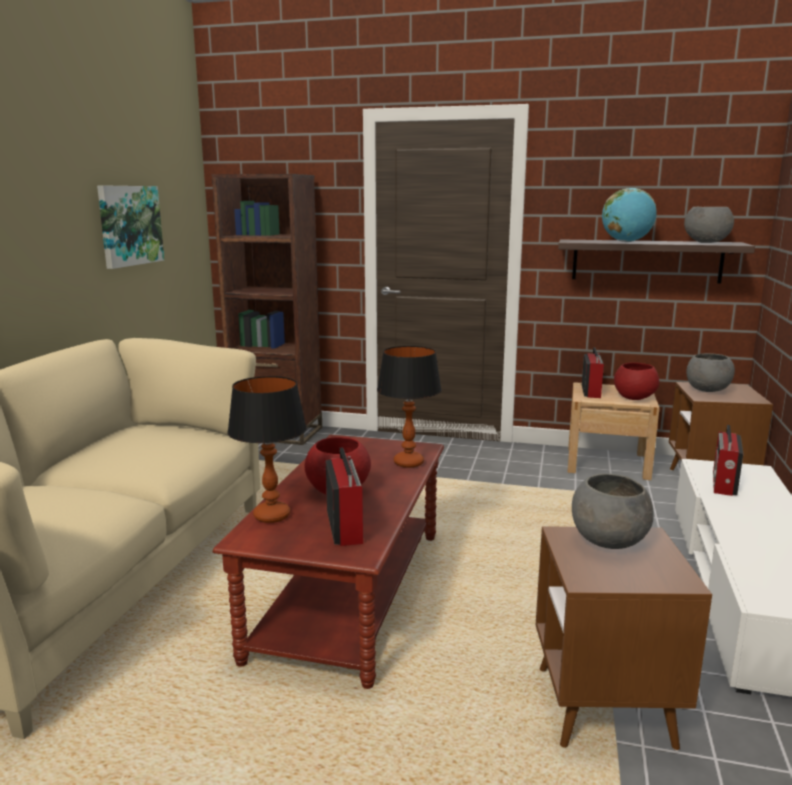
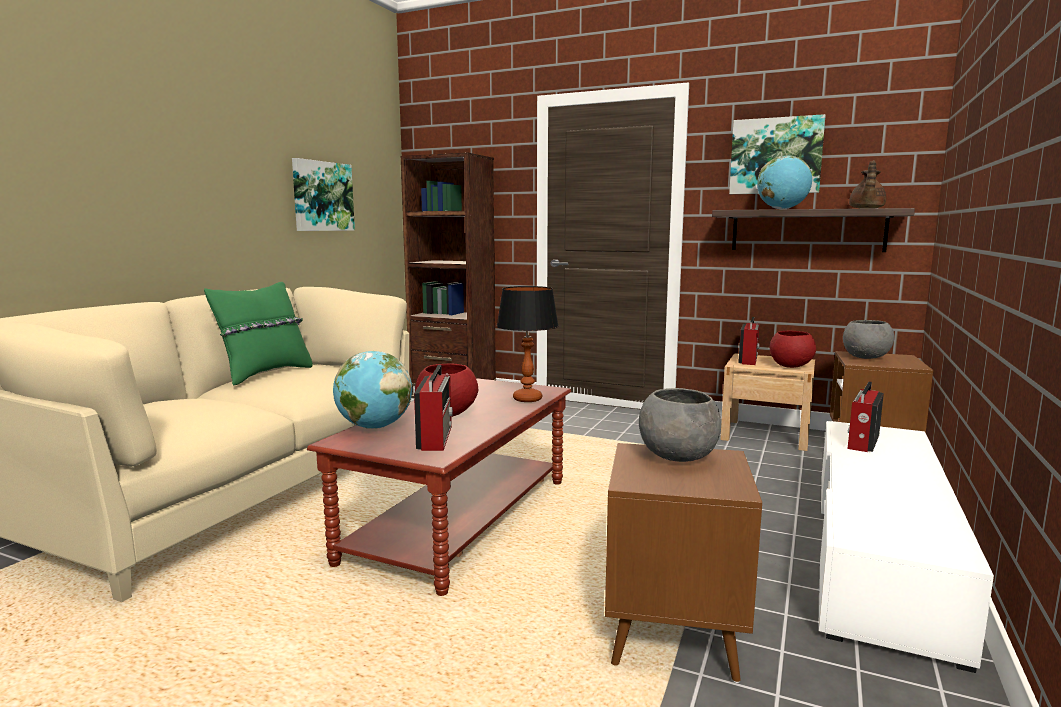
camera: 10 degrees right, 5 degrees down
table lamp [227,376,307,523] -> globe [333,351,412,429]
grey bowl [684,207,734,243] -> brown teapot [849,160,886,209]
none -> green pillow [204,282,313,386]
none -> picture [729,114,826,194]

